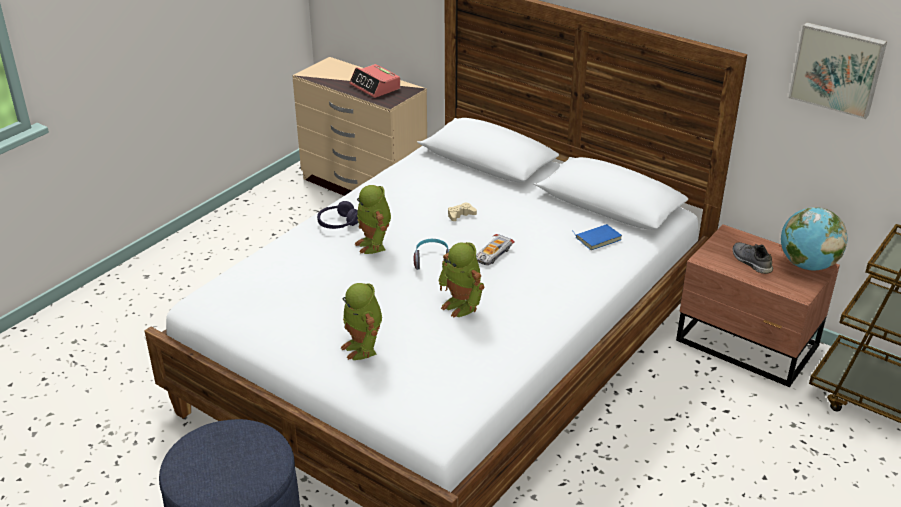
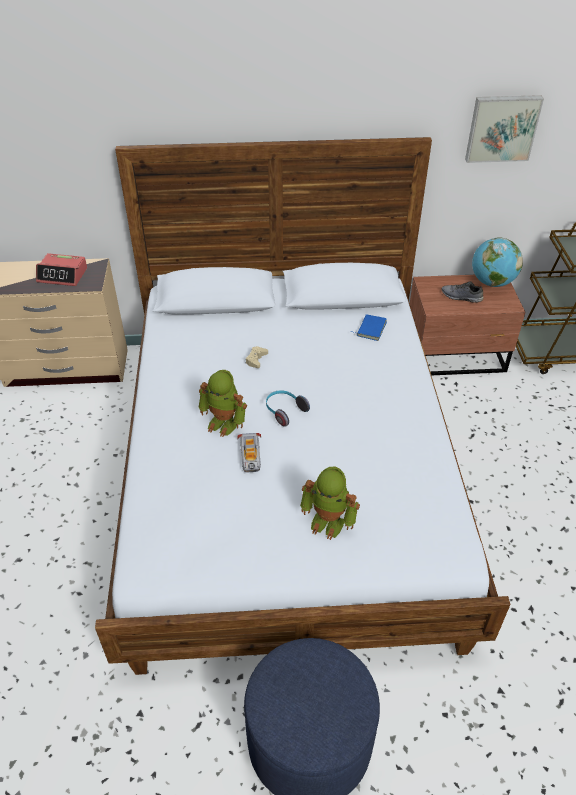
camera: 40 degrees left, 10 degrees up
purple headphones [317,201,358,229] -> none
toy robot [438,242,484,318] -> none
toy car [476,234,514,266] -> toy car moved to [237,433,261,472]

